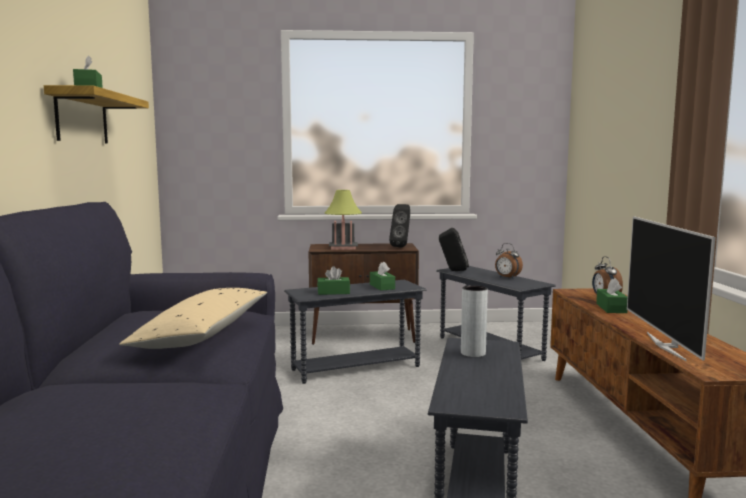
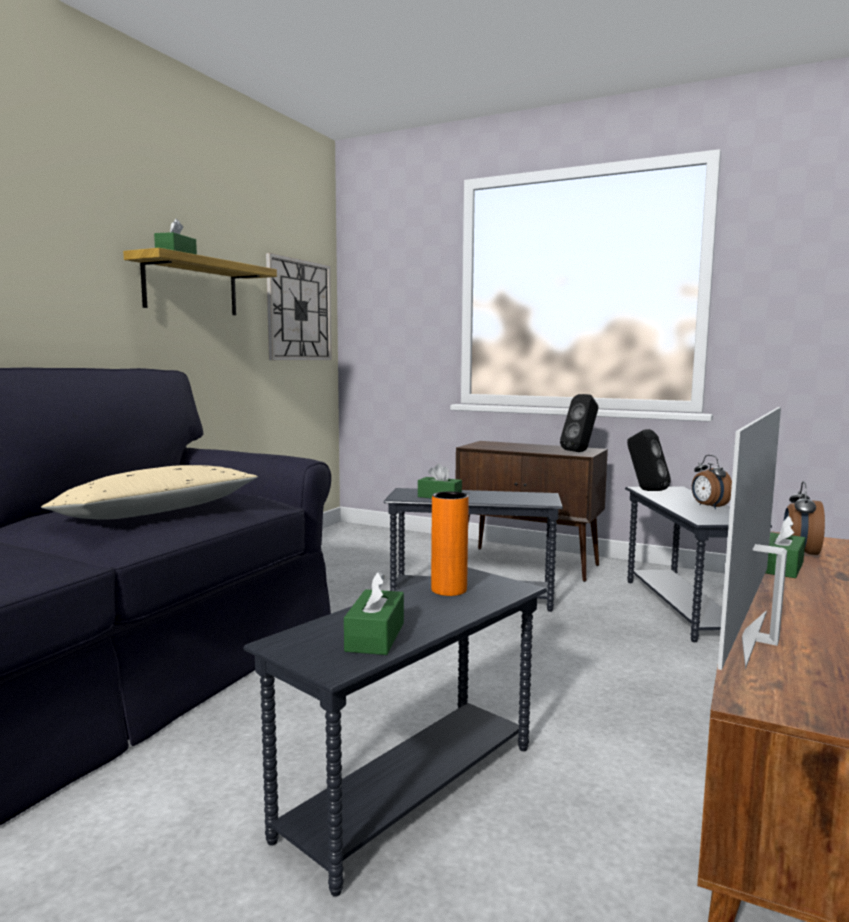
camera: 30 degrees right, 0 degrees up
table lamp [325,190,362,250] -> none
green tissue box [370,261,395,291] -> green tissue box moved to [344,571,404,655]
grey vase [461,285,488,357] -> orange vase [431,492,469,596]
none -> wall clock [266,253,332,360]

